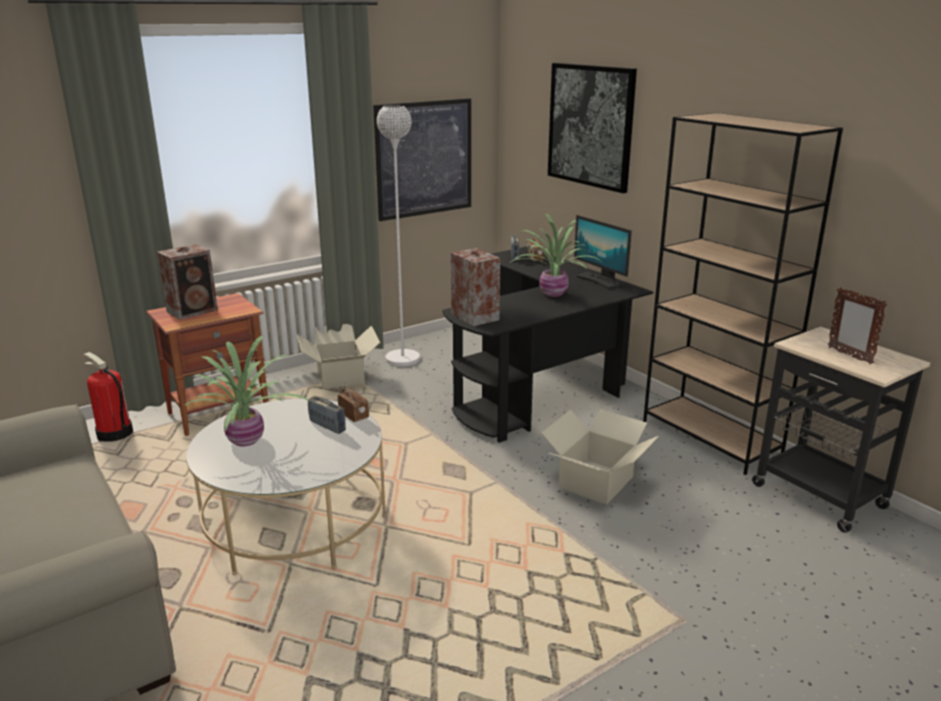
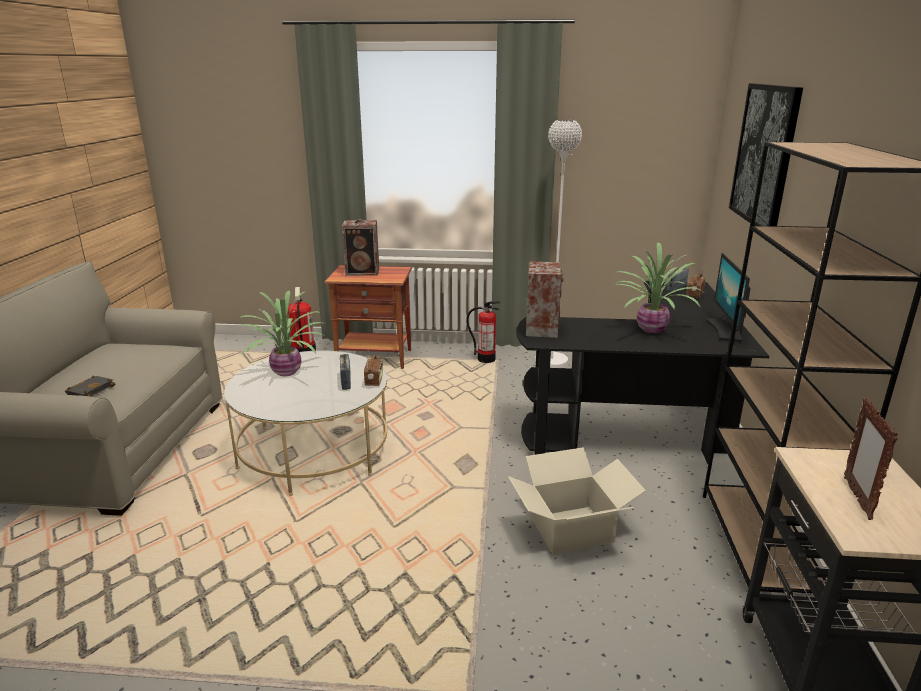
camera: 40 degrees right, 0 degrees up
cardboard box [296,324,380,389] -> fire extinguisher [466,301,500,363]
picture [373,98,471,221] -> none
none -> black book [65,376,115,397]

